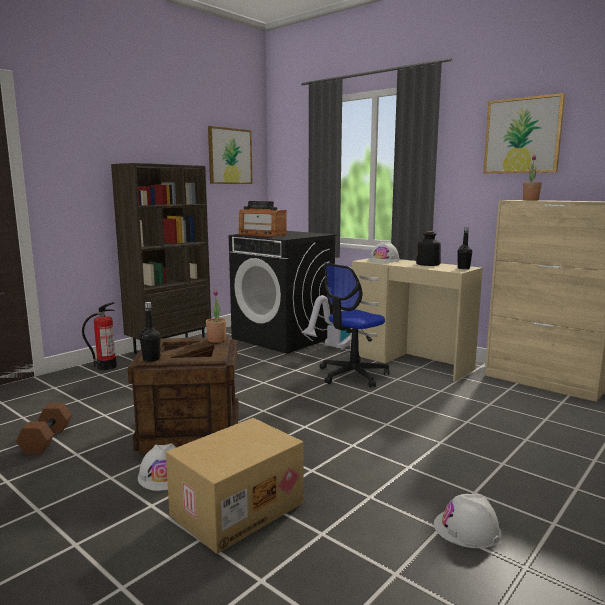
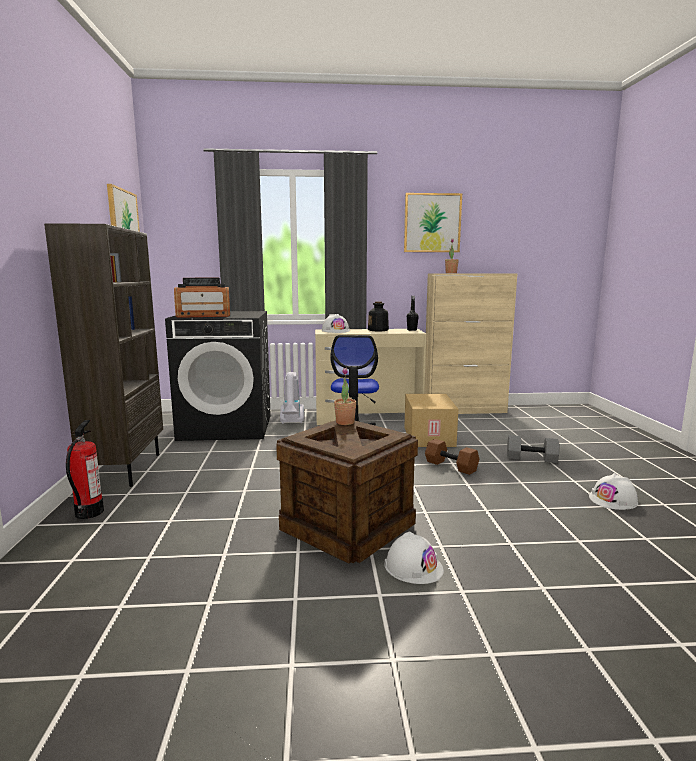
camera: 45 degrees left, 0 degrees up
brown dumbbell [16,403,72,455] -> brown dumbbell moved to [425,439,479,475]
black bottle [140,302,161,362] -> none
cardboard box [166,418,304,554] -> cardboard box moved to [404,394,458,447]
none -> grey dumbbell [507,435,559,463]

